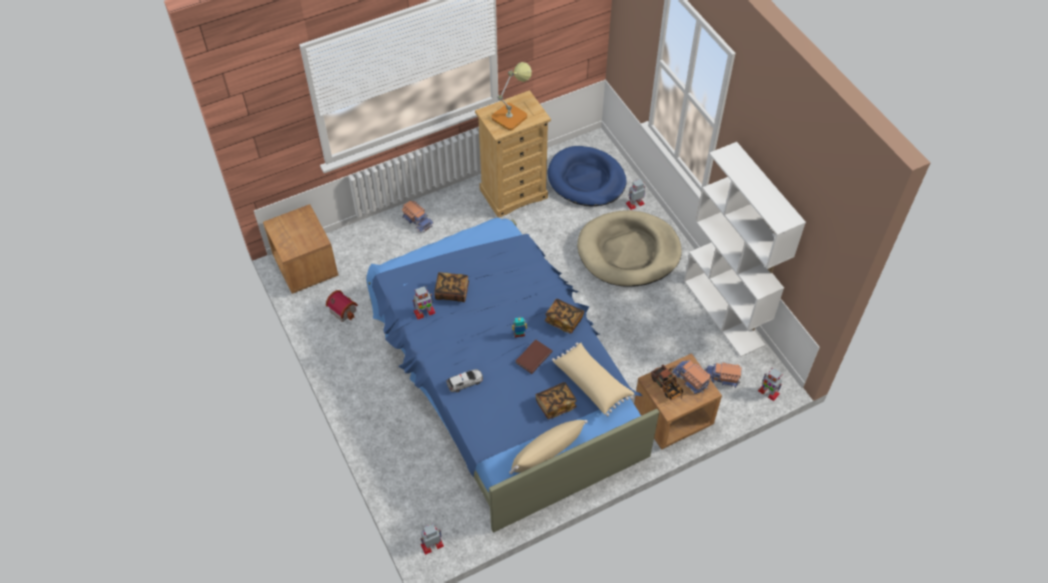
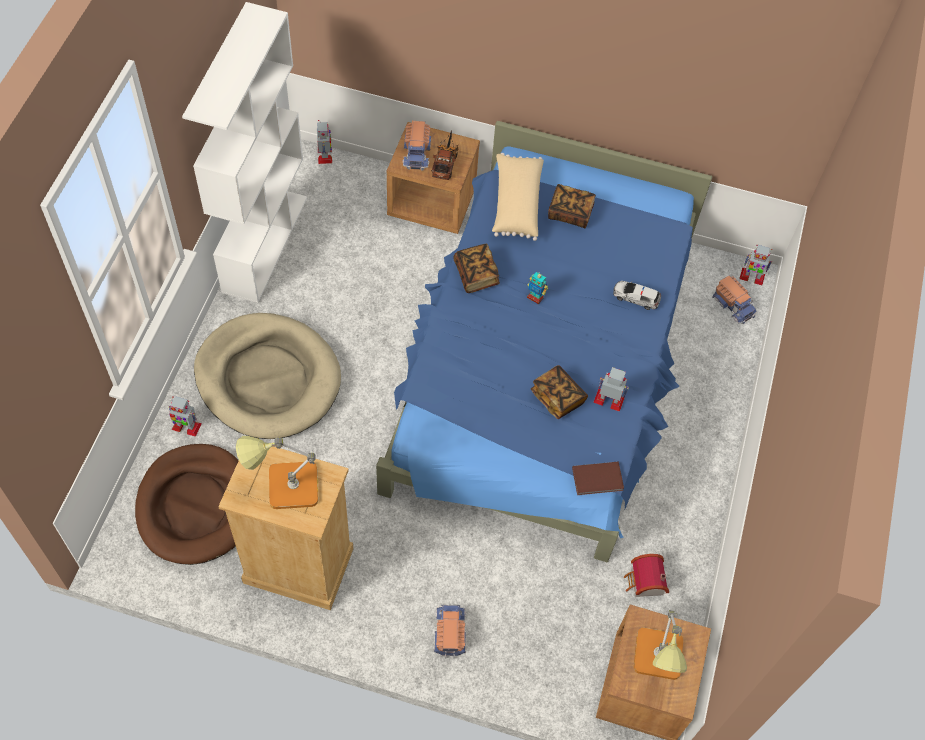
camera: 140 degrees left, 5 degrees up
beige pillow [509,420,588,474] -> none
brown book [516,339,552,374] -> brown book moved to [572,462,624,495]
blue dog bed [548,146,626,206] -> brown dog bed [135,444,239,565]
toy truck [704,362,742,388] -> toy truck moved to [712,276,757,324]
none -> table lamp [634,610,687,680]

